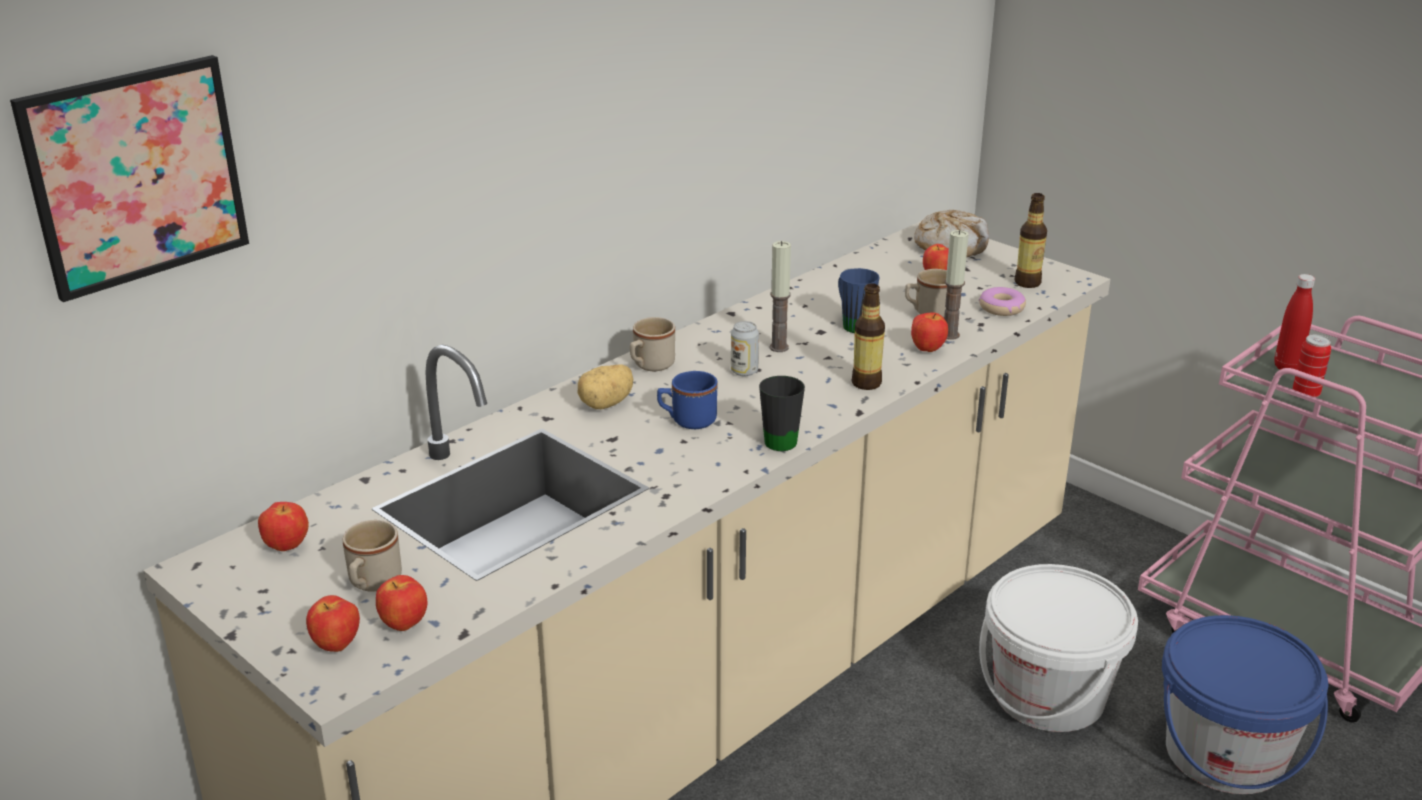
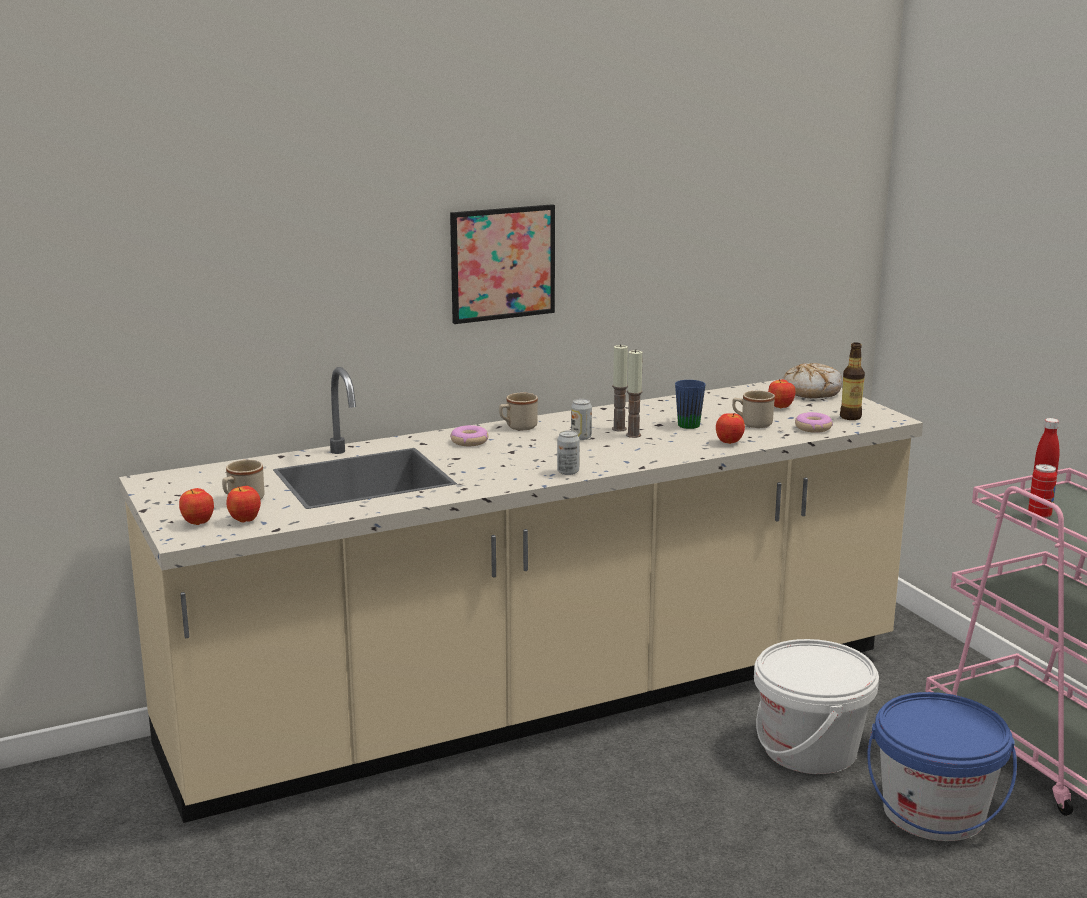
camera: 20 degrees right, 10 degrees down
picture [10,55,249,302] -> picture moved to [450,204,555,324]
apple [258,502,309,551] -> none
potato [578,364,633,409] -> donut [450,425,488,446]
blue mug [657,371,717,429] -> none
black mug [759,376,805,451] -> can [557,431,580,475]
bottle [851,283,885,390] -> none
candle [944,230,968,340] -> candle moved to [626,349,643,438]

